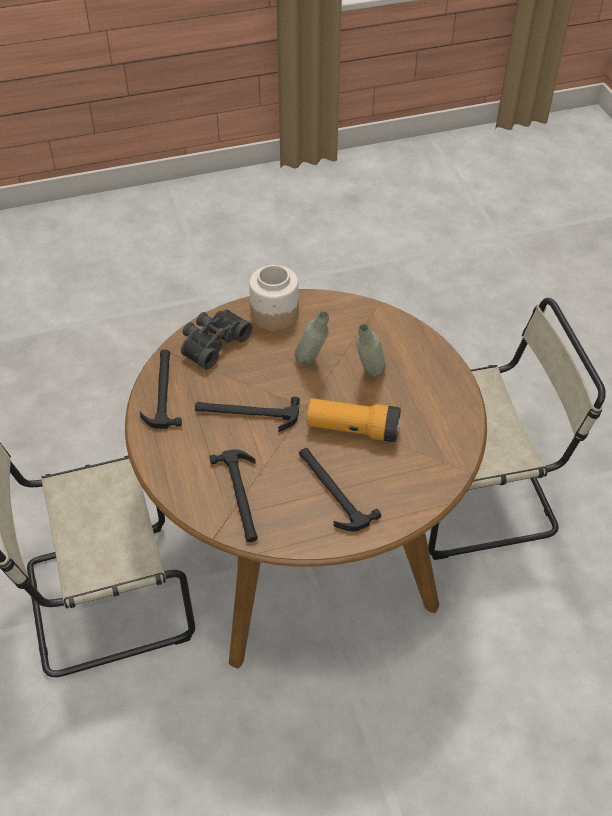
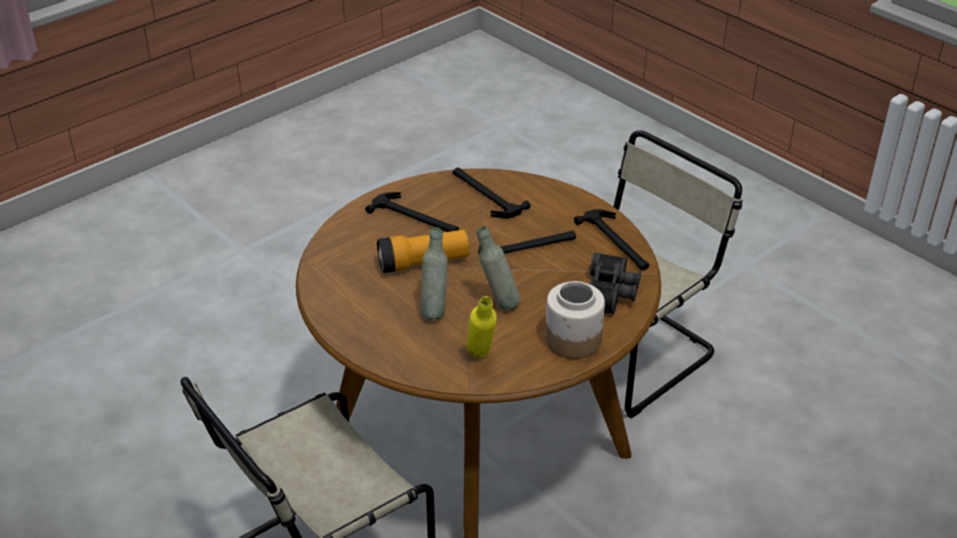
camera: 155 degrees right, 10 degrees down
none -> yellow bottle [466,296,497,357]

